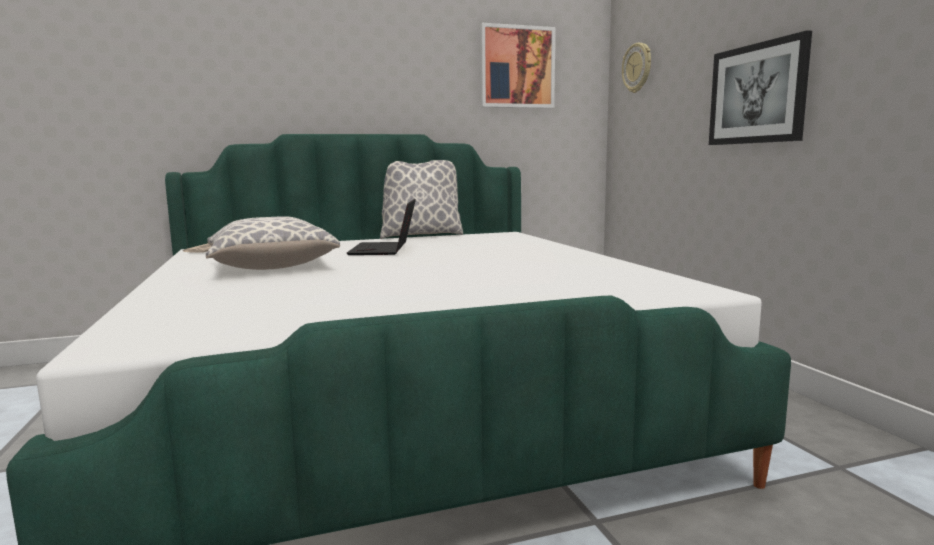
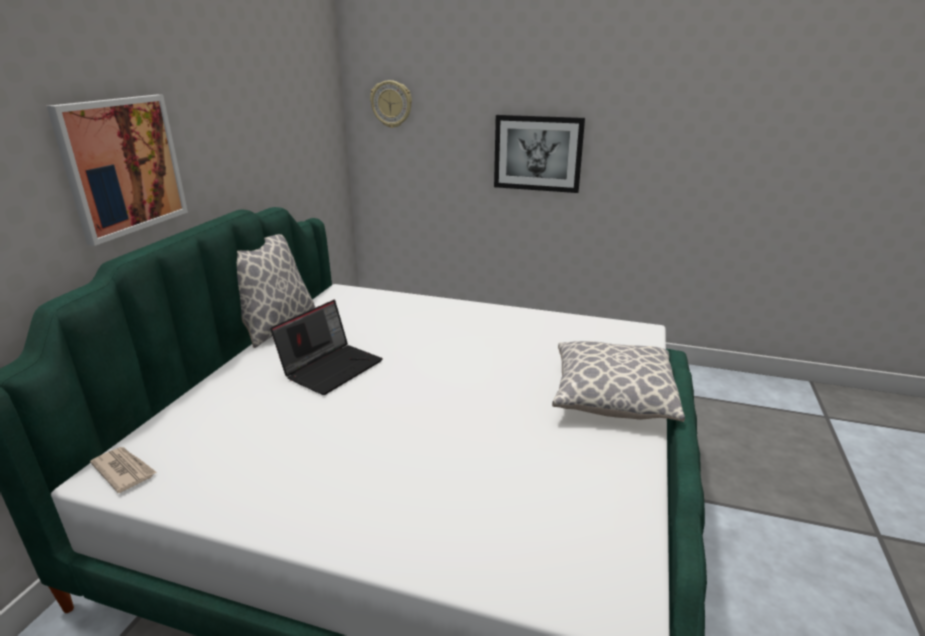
camera: 55 degrees left, 15 degrees up
pillow [206,216,340,270] -> pillow moved to [552,341,685,422]
laptop [347,199,416,255] -> laptop turned 90 degrees counterclockwise [270,300,383,395]
picture [480,23,555,108] -> picture moved to [46,95,188,246]

